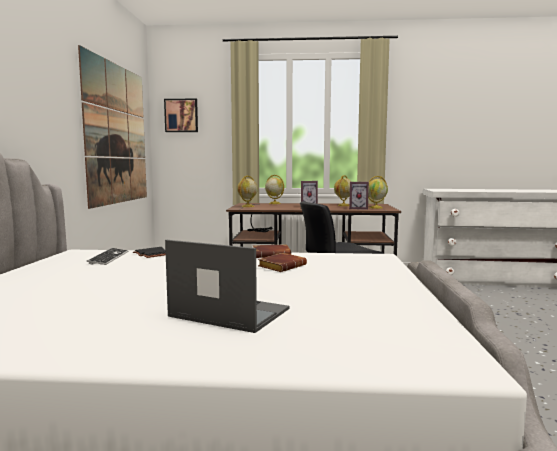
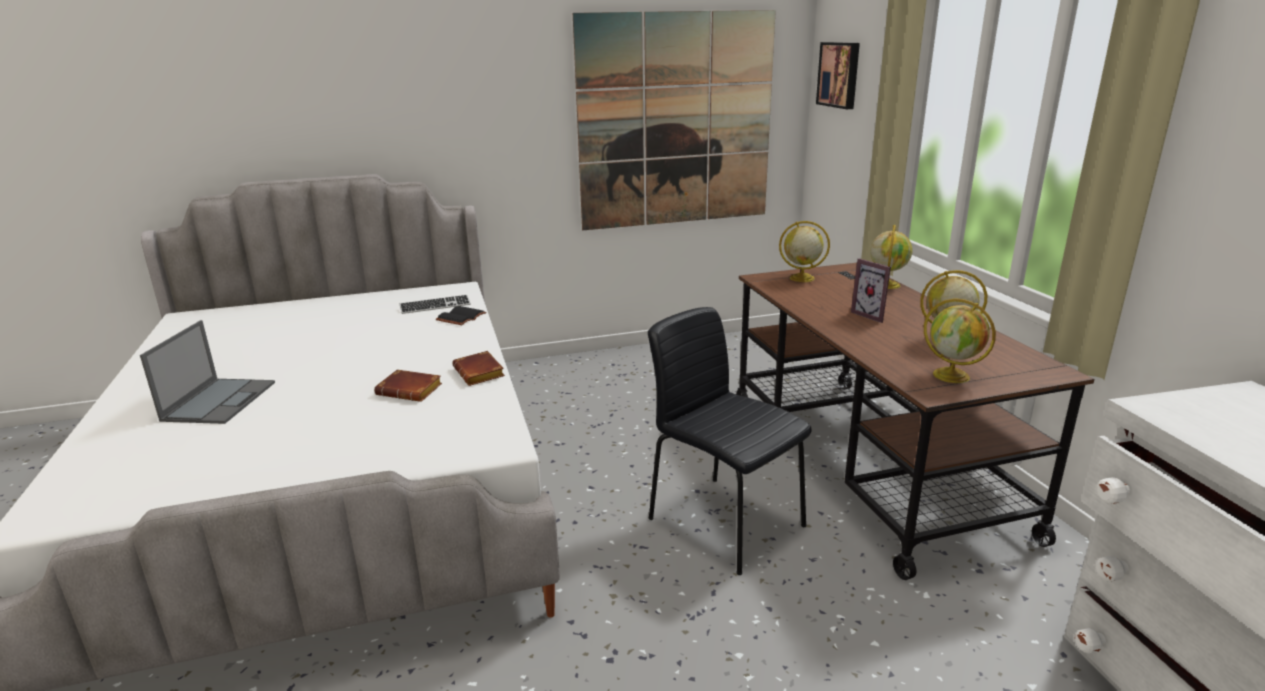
camera: 70 degrees right, 15 degrees up
picture frame [349,182,369,210] -> none

